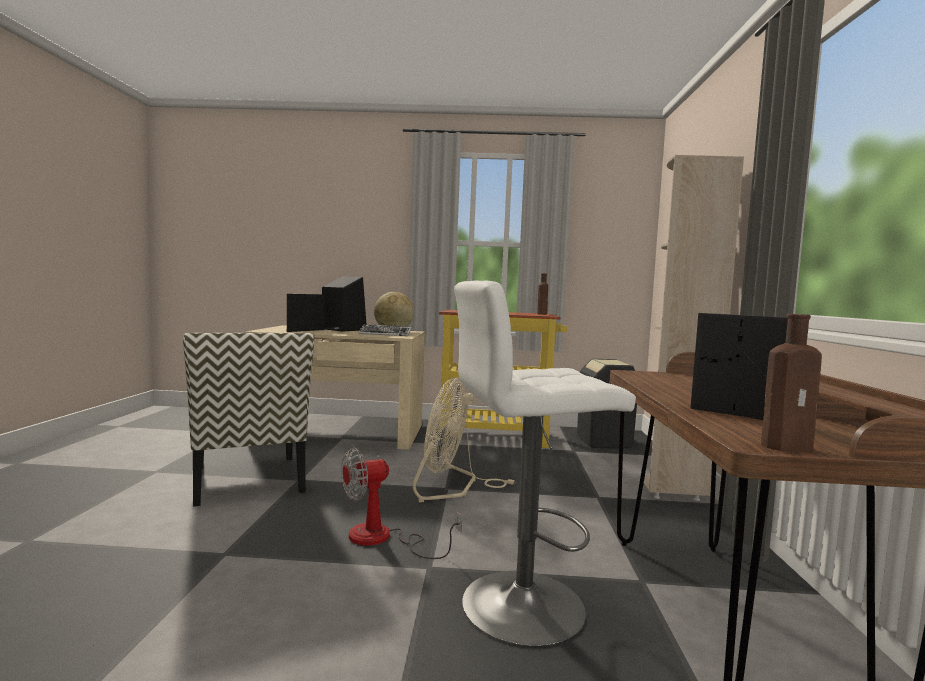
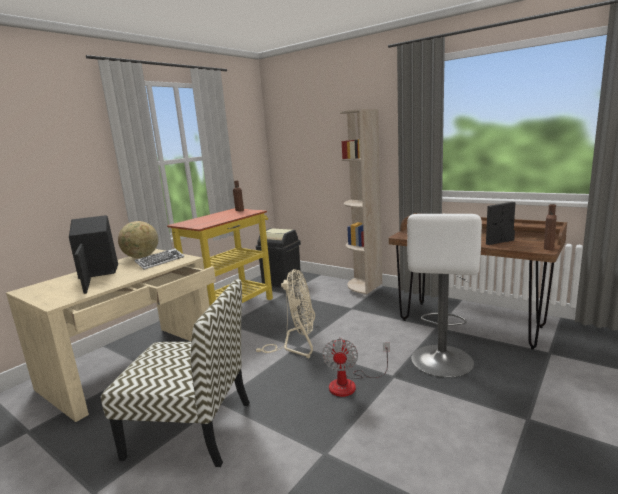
camera: 55 degrees left, 10 degrees up
beige fan [413,378,515,503] -> beige fan turned 135 degrees counterclockwise [255,269,315,358]

